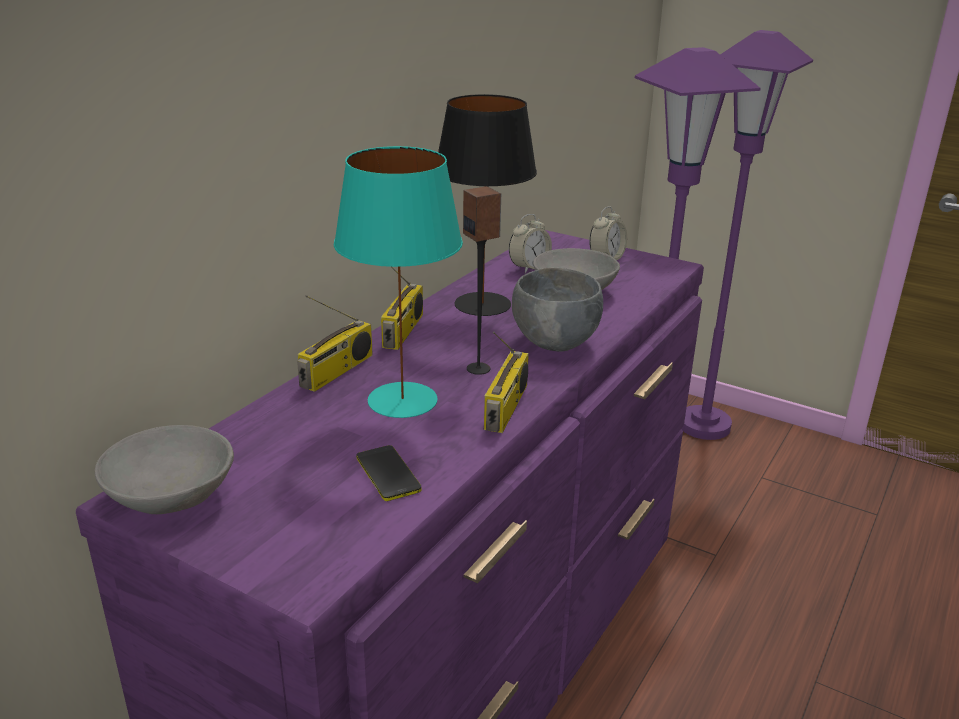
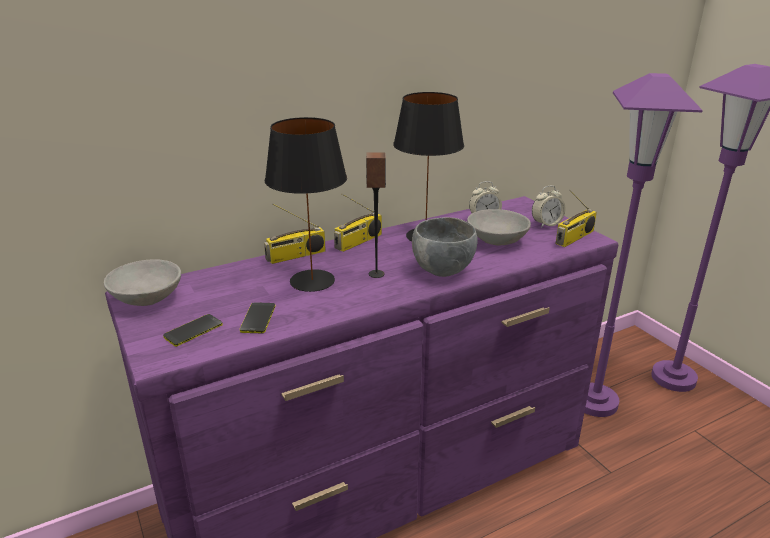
camera: 30 degrees right, 0 degrees up
turquoise table lamp [333,146,463,418] -> black table lamp [265,117,347,292]
radio [484,332,529,433] -> radio moved to [555,189,597,247]
none -> phone [163,314,223,347]

